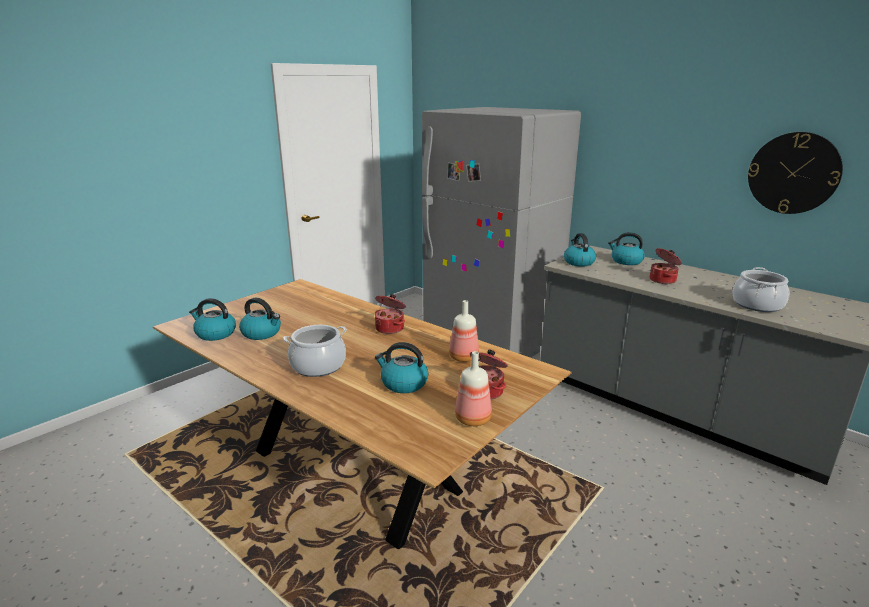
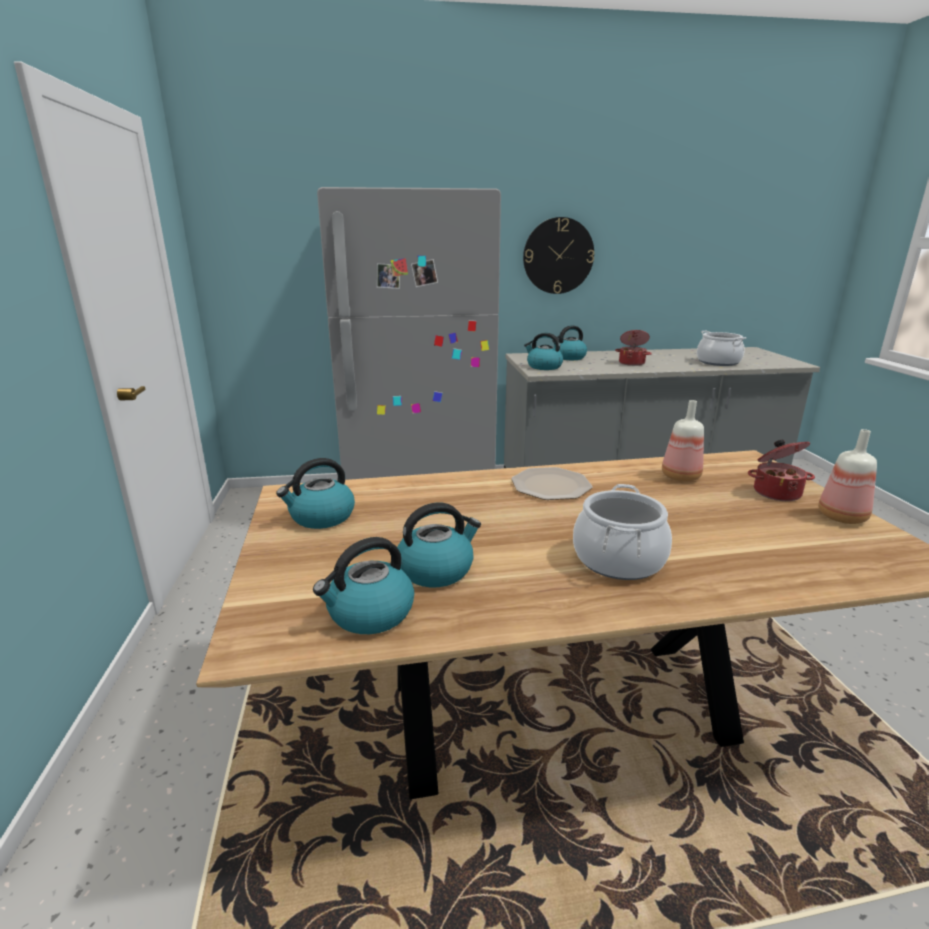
camera: 50 degrees left, 0 degrees up
cooking pot [375,294,406,334] -> plate [511,467,593,500]
kettle [375,342,428,393] -> kettle moved to [276,458,355,529]
wall clock [748,132,843,214] -> wall clock moved to [523,217,594,294]

